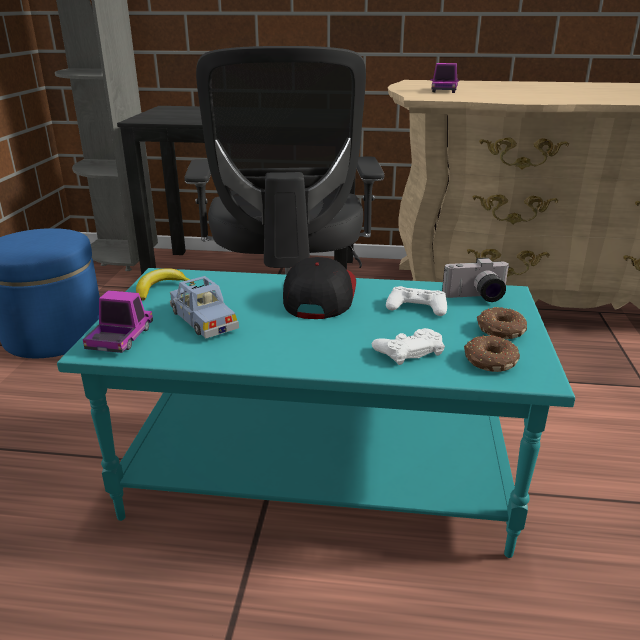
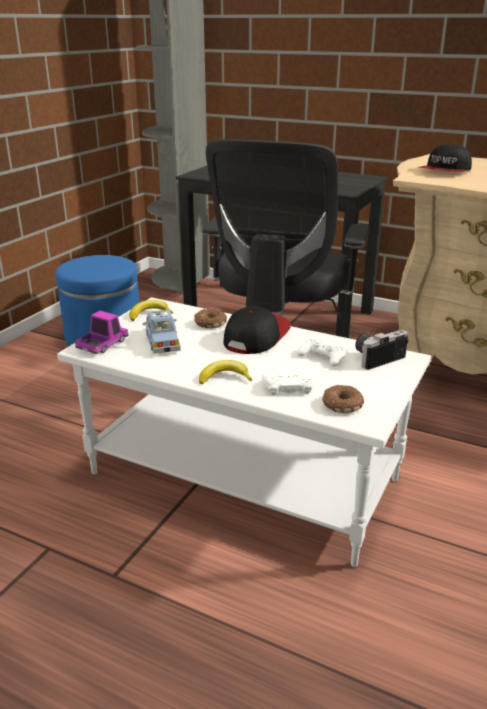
camera: 20 degrees right, 0 degrees up
turquoise coffee table [57,268,575,558] -> white coffee table [57,297,431,567]
toy truck [430,63,459,93] -> cap [419,144,472,172]
camera [442,258,510,302] -> camera turned 135 degrees clockwise [355,330,408,370]
donut [477,307,527,339] -> donut moved to [194,309,227,329]
none -> banana [199,360,252,384]

